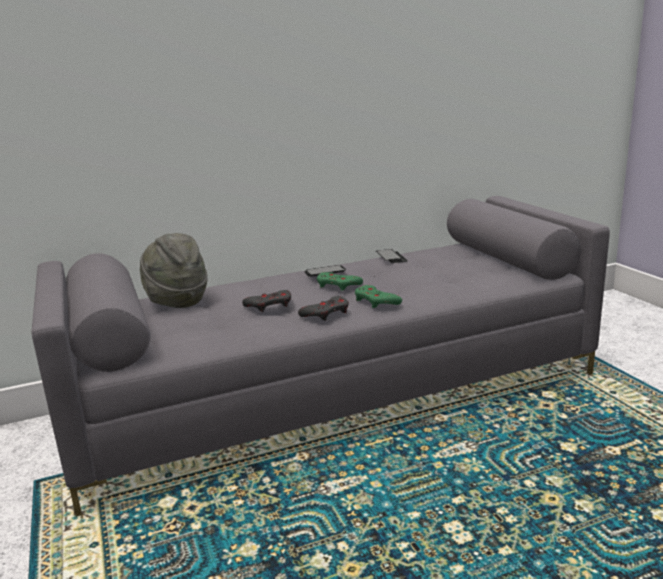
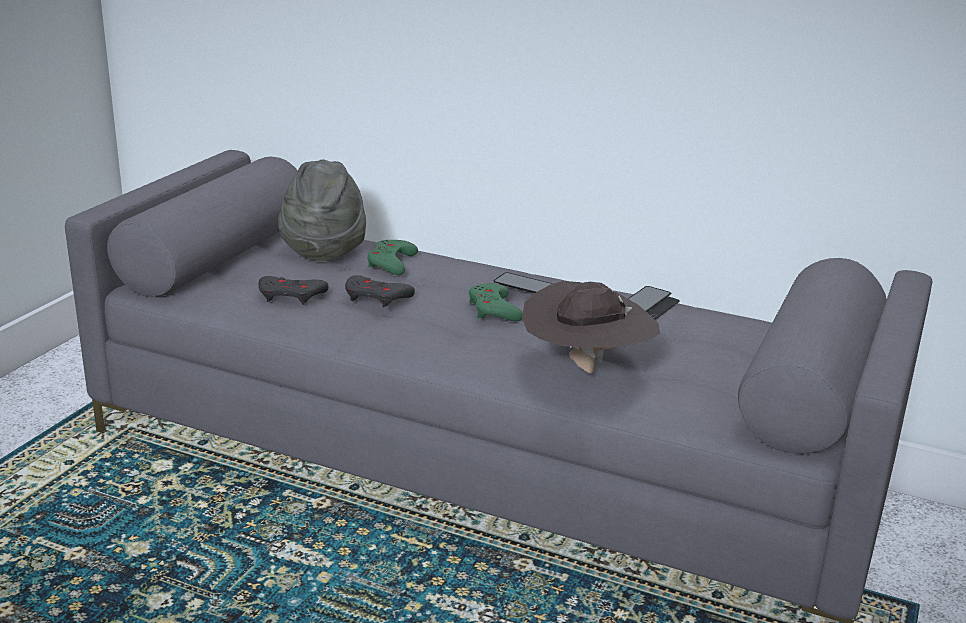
camera: 45 degrees right, 5 degrees up
grey game controller [298,296,349,321] -> grey game controller moved to [258,276,329,305]
green game controller [355,285,402,308] -> green game controller moved to [367,240,418,275]
none -> brown hat [522,281,660,374]

